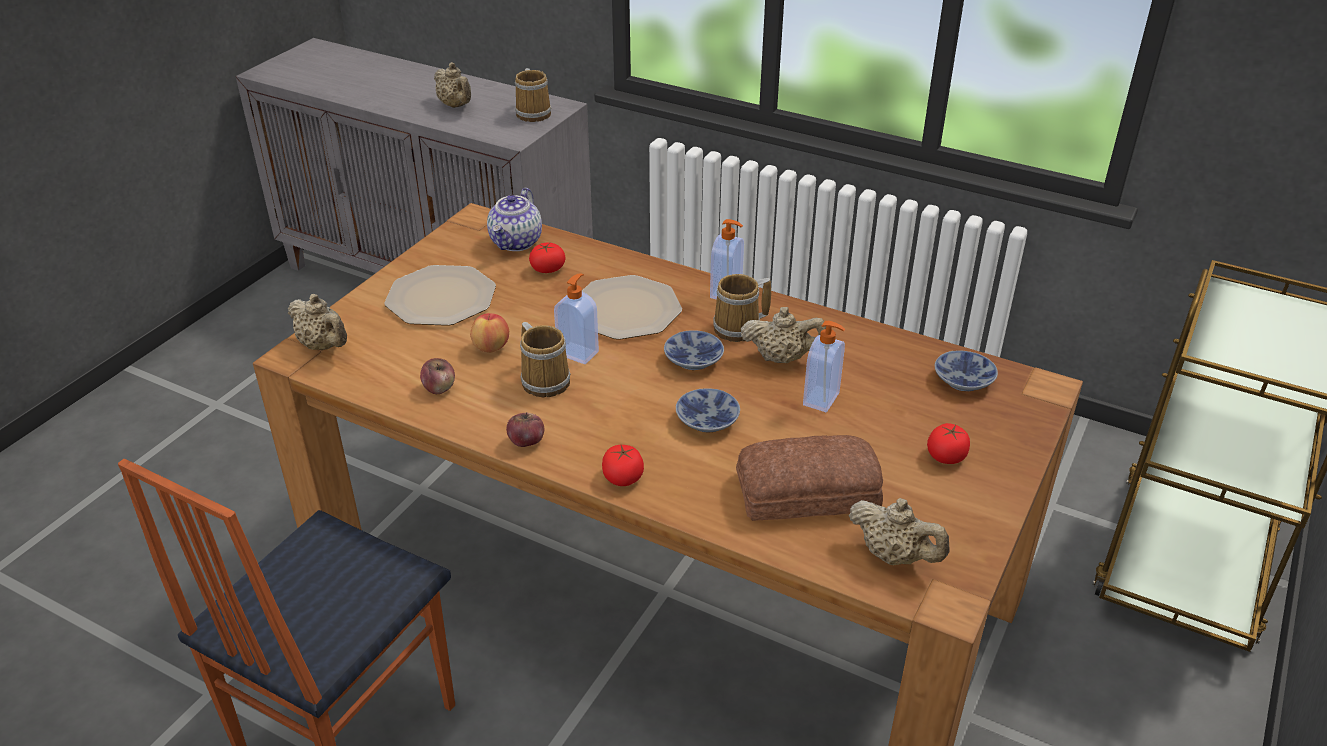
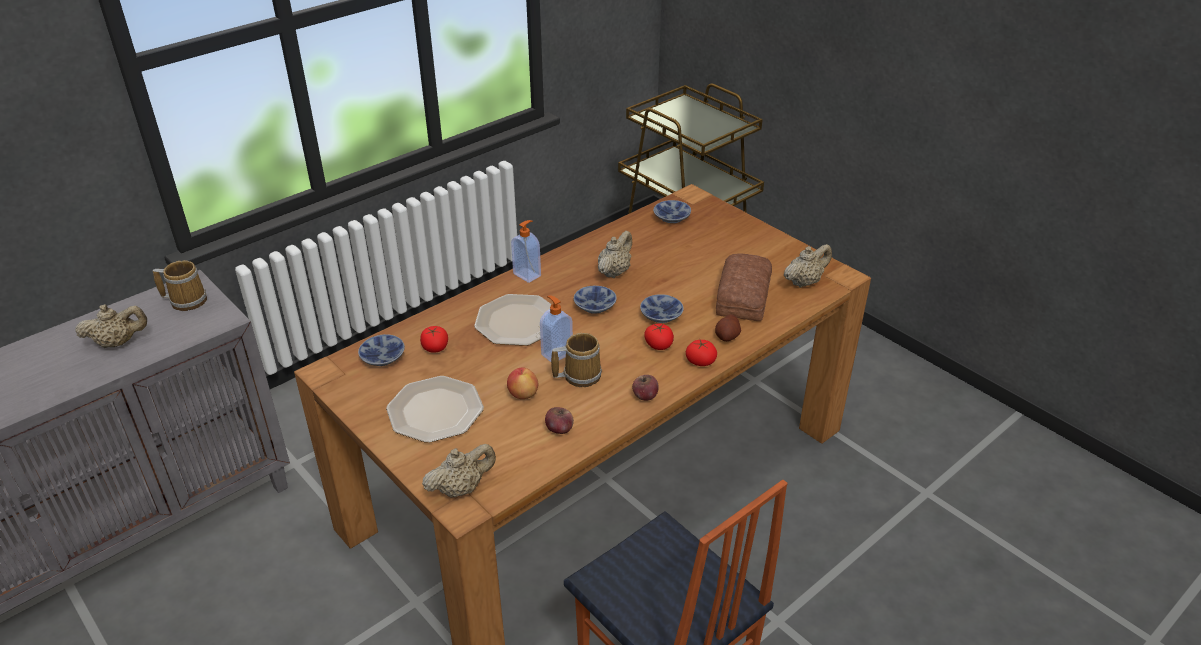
camera: 70 degrees left, 0 degrees up
teapot [487,188,542,251] -> bowl [358,334,405,366]
mug [713,274,771,342] -> none
soap dispenser [803,321,845,412] -> none
tomato [927,423,970,464] -> tomato moved to [644,323,674,350]
none -> potato [715,314,741,341]

